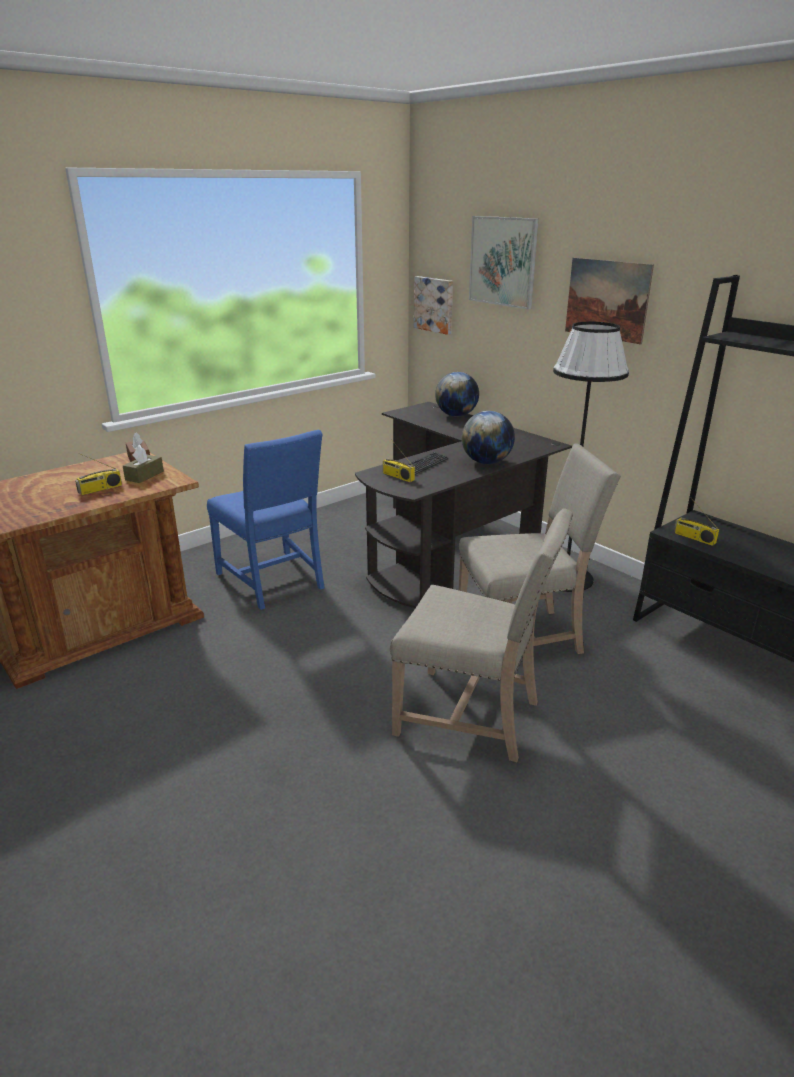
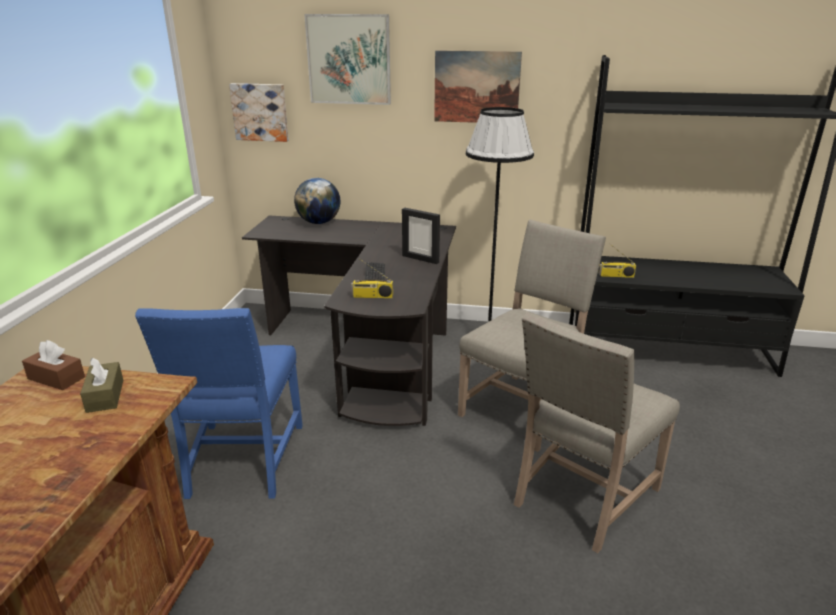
camera: 40 degrees left, 0 degrees up
radio [75,453,122,495] -> none
blue chair [207,430,325,610] -> blue chair turned 75 degrees clockwise [135,308,303,499]
beige chair [390,508,573,762] -> beige chair turned 150 degrees clockwise [514,312,680,553]
globe [462,411,515,464] -> picture frame [402,208,440,264]

